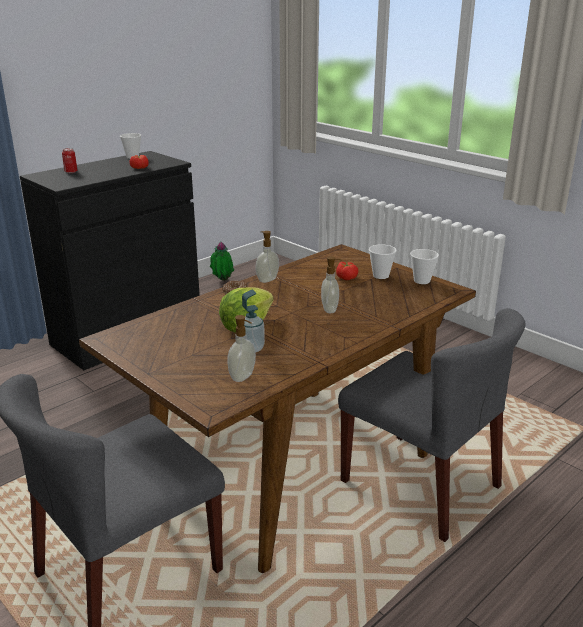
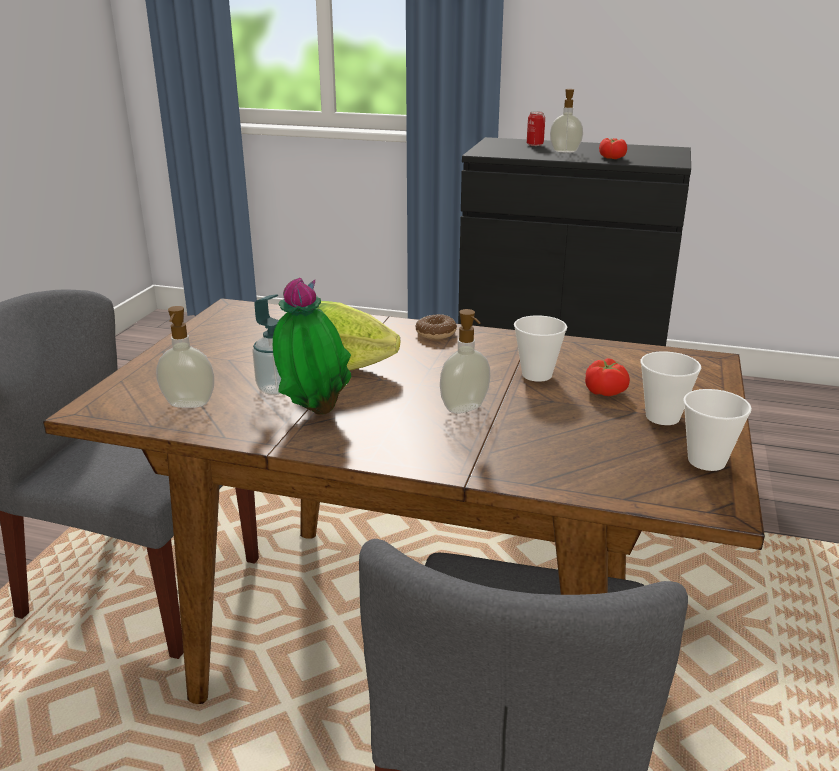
camera: 60 degrees right, 0 degrees up
cup [120,133,141,159] -> cup moved to [514,315,567,382]
potted plant [210,242,234,281] -> potted plant moved to [273,278,351,415]
soap dispenser [255,231,279,283] -> soap dispenser moved to [550,89,583,153]

